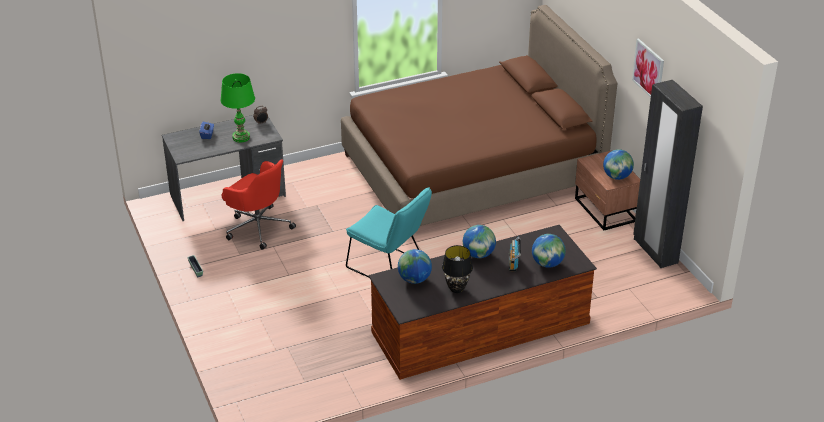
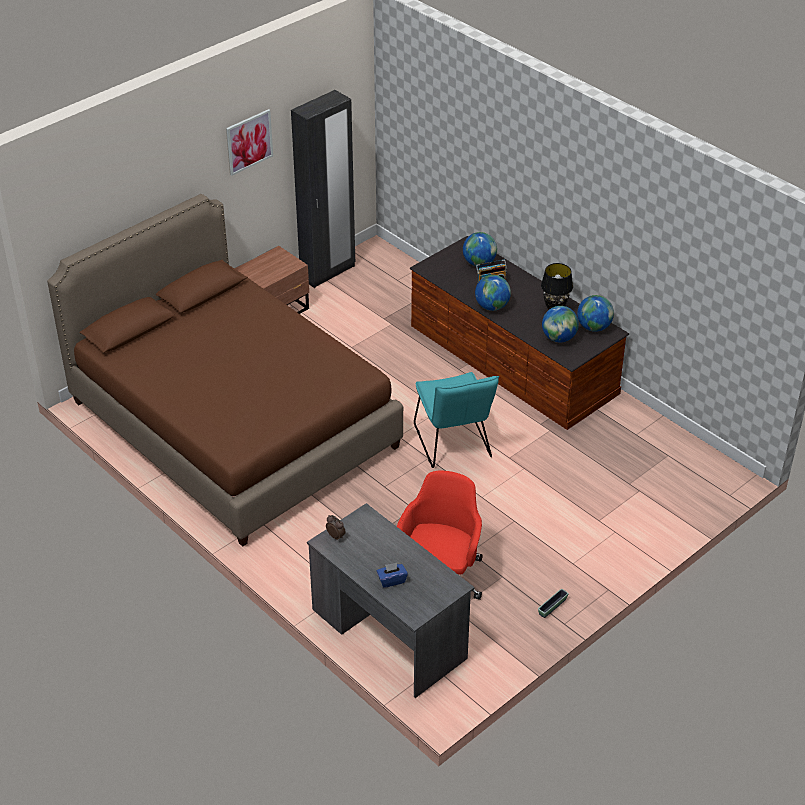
camera: 110 degrees left, 5 degrees up
green table lamp [220,73,255,143] -> none
turquoise chair [346,187,432,278] -> turquoise chair turned 150 degrees clockwise [414,372,499,468]
globe [603,149,634,180] -> globe moved to [577,295,614,332]

